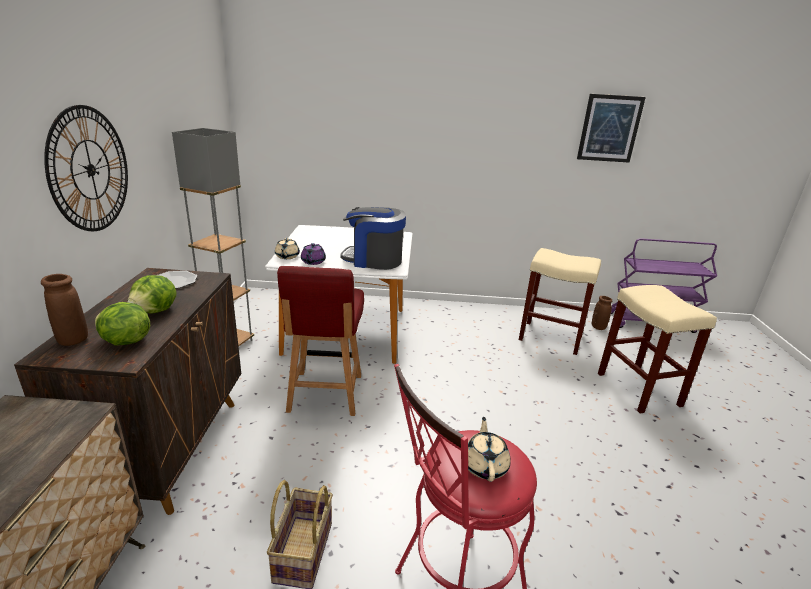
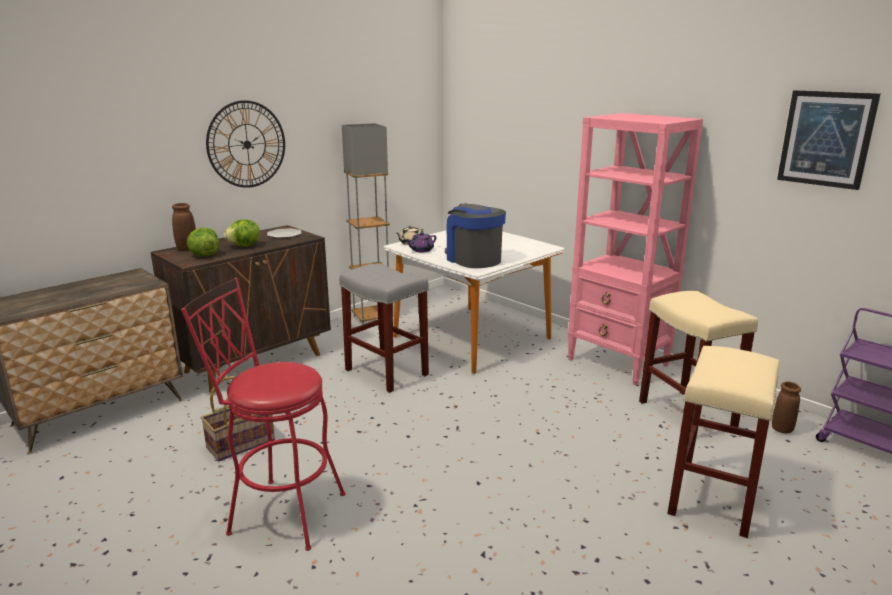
camera: 45 degrees right, 5 degrees down
red chair [277,266,364,416] -> grey stool [339,263,429,393]
beige teapot [468,417,511,482] -> none
none -> pink bookcase [567,113,703,385]

